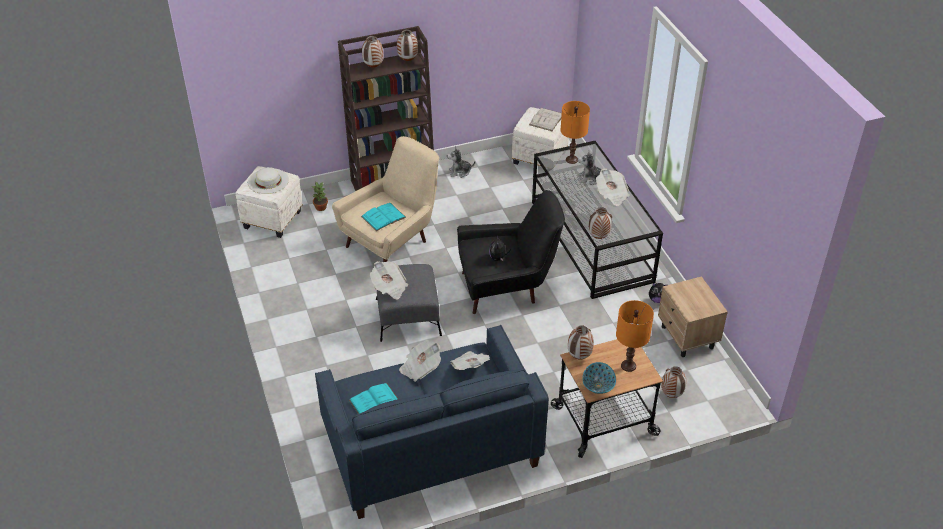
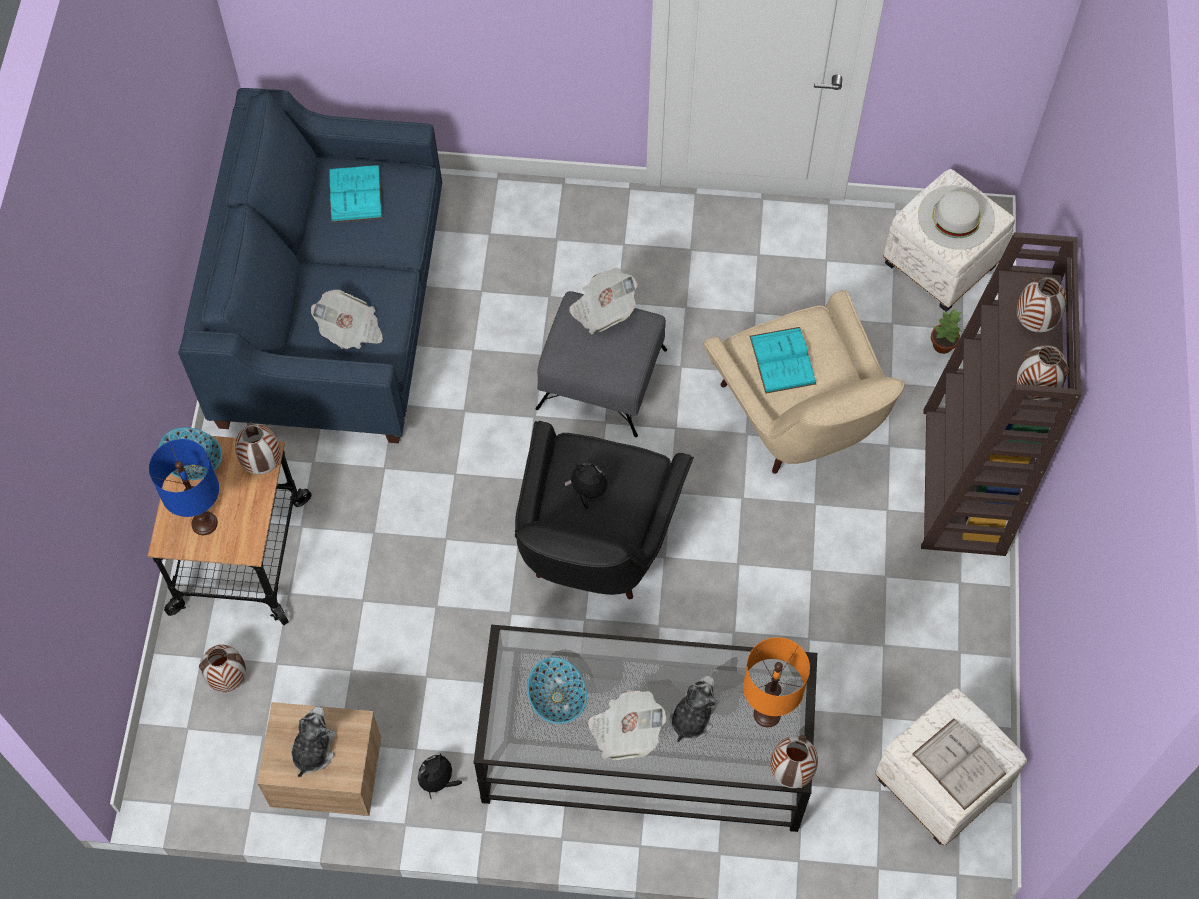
camera: 115 degrees right, 20 degrees up
newspaper [399,340,441,382] -> none
plush toy [447,146,475,178] -> plush toy moved to [291,706,336,777]
vase [589,207,612,239] -> vase moved to [770,735,818,788]
orange table lamp [616,300,654,372] -> blue table lamp [149,439,219,535]
none -> bowl [527,657,587,724]

